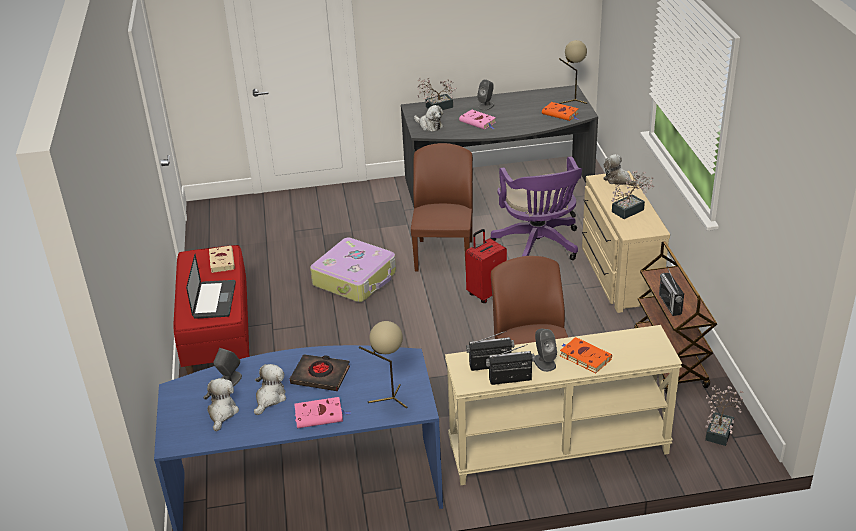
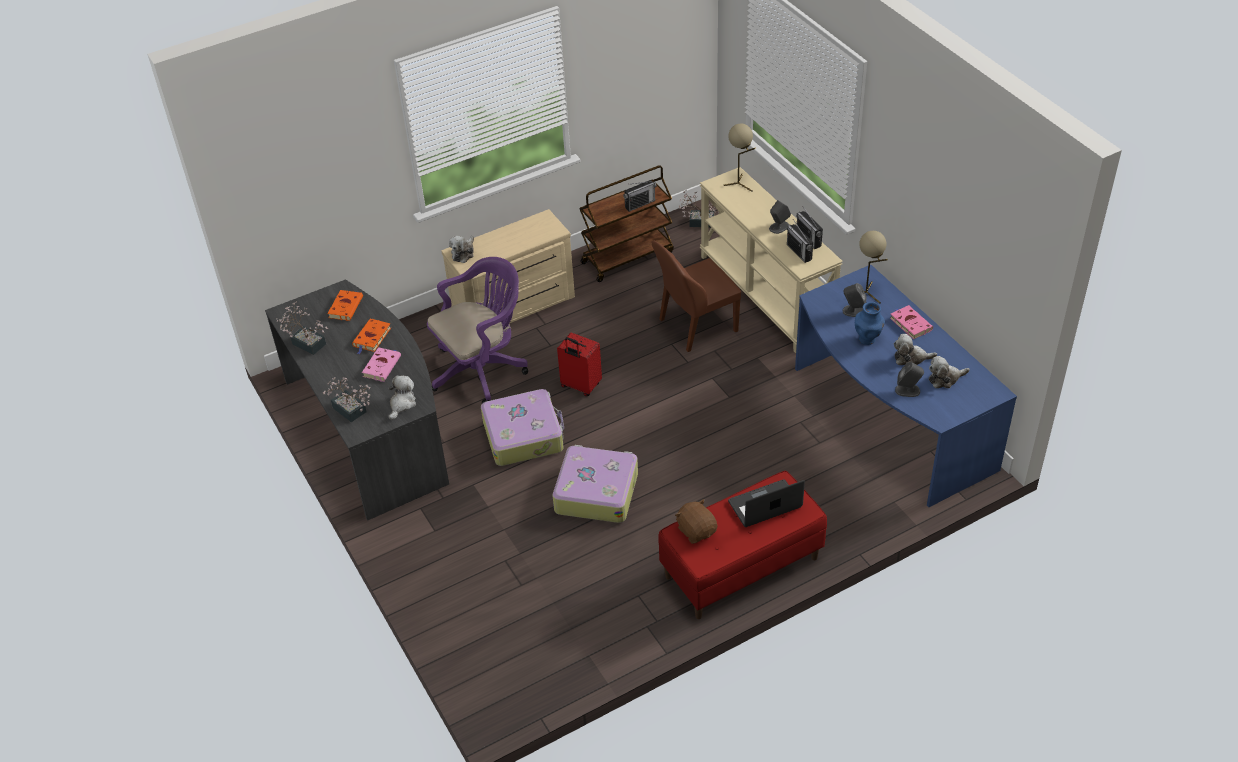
camera: 110 degrees left, 10 degrees up
beige book [209,246,235,273] -> brown plush toy [675,499,717,544]
black book [290,354,350,391] -> blue vase [855,302,885,345]
brown chair [411,143,473,271] -> suitcase [481,389,564,466]
grey speaker [477,80,494,111] -> grey speaker moved to [843,283,866,317]
beige table lamp [559,40,587,104] -> beige table lamp moved to [724,124,756,192]
orange book [560,337,612,374] -> orange book moved to [352,319,391,354]
potted plant [611,171,654,219] -> potted plant moved to [276,302,328,355]

